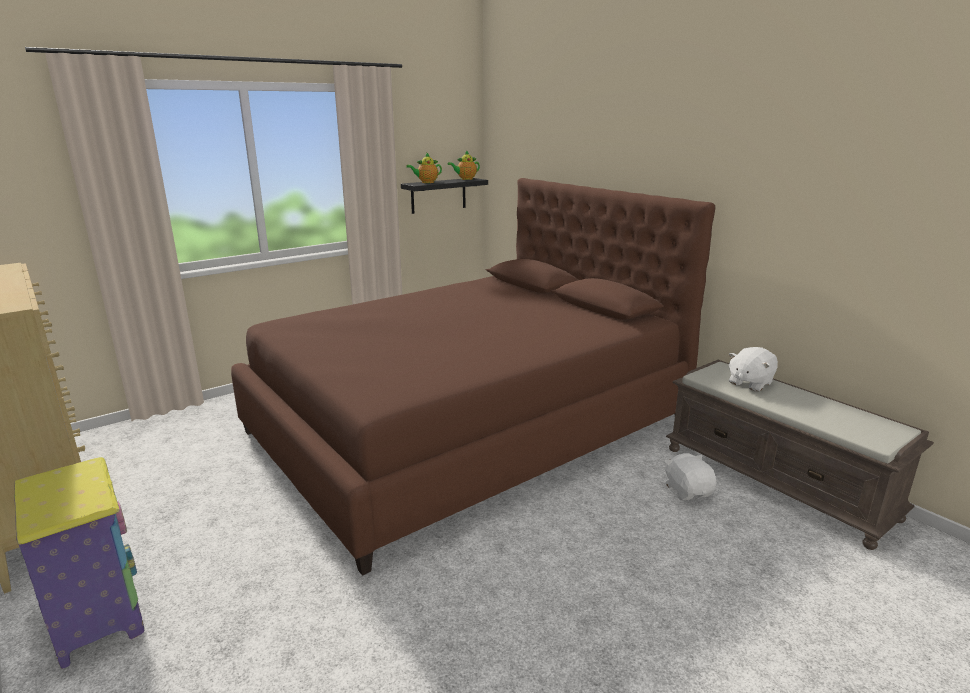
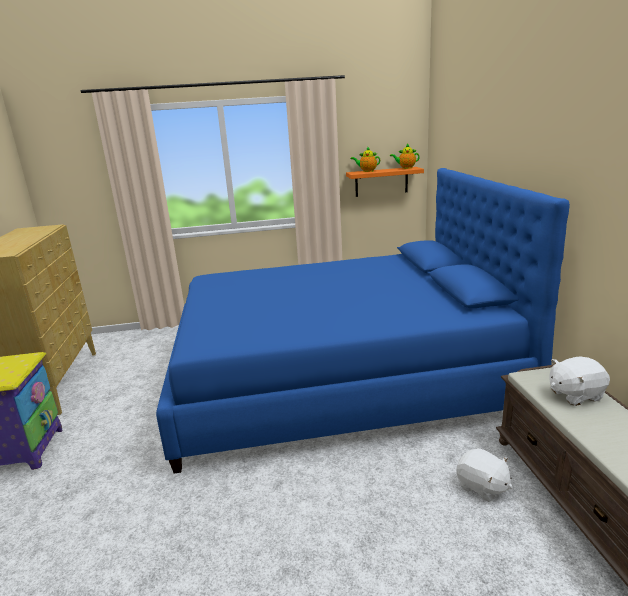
camera: 30 degrees right, 0 degrees up
brown bed [231,178,715,576] -> blue bed [156,168,570,474]
black shelf [401,178,488,214] -> orange shelf [346,167,424,197]
white plush toy [665,453,716,501] -> white plush toy turned 120 degrees clockwise [457,448,513,502]

